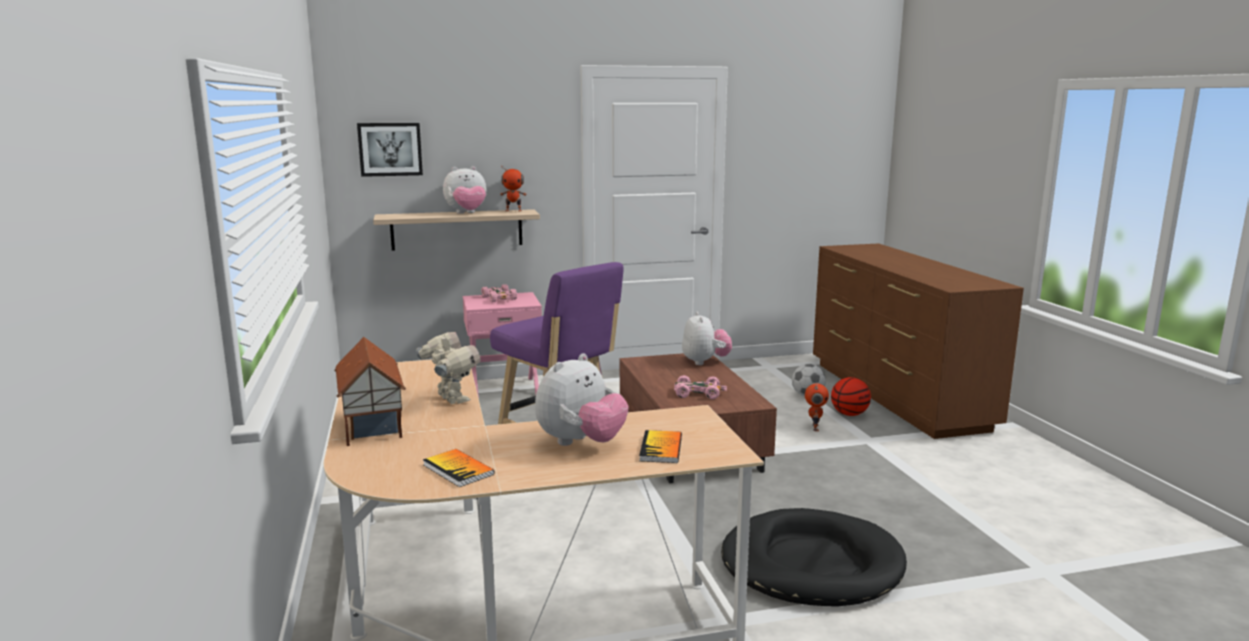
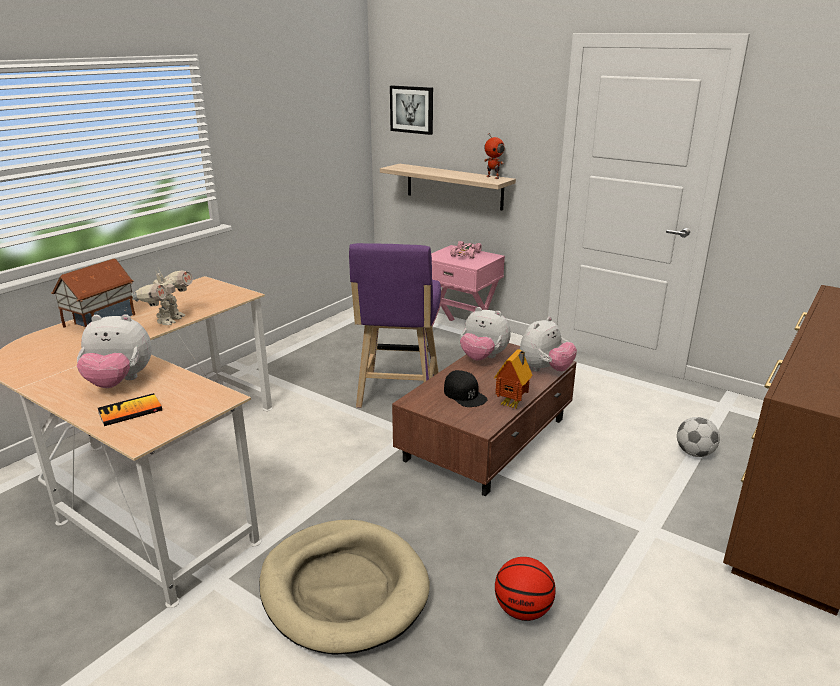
camera: 50 degrees right, 10 degrees up
book [423,449,494,487] -> none
plush toy [443,166,486,214] -> plush toy moved to [460,307,511,361]
pink toy car [674,375,727,399] -> black cap [444,370,488,407]
black dog bed [721,508,907,607] -> beige dog bed [259,520,430,655]
toy robot [805,383,829,431] -> none
basketball [831,377,871,416] -> basketball moved to [495,557,556,621]
none -> toy house [494,349,532,409]

